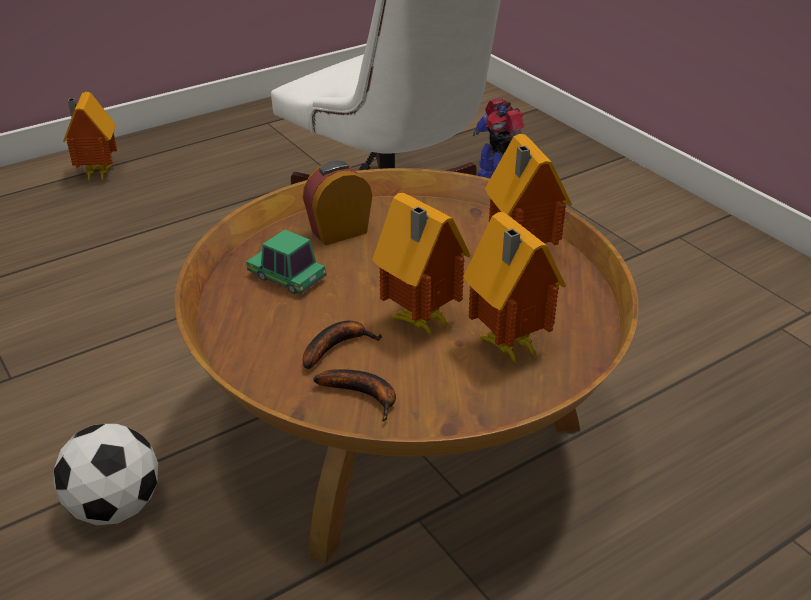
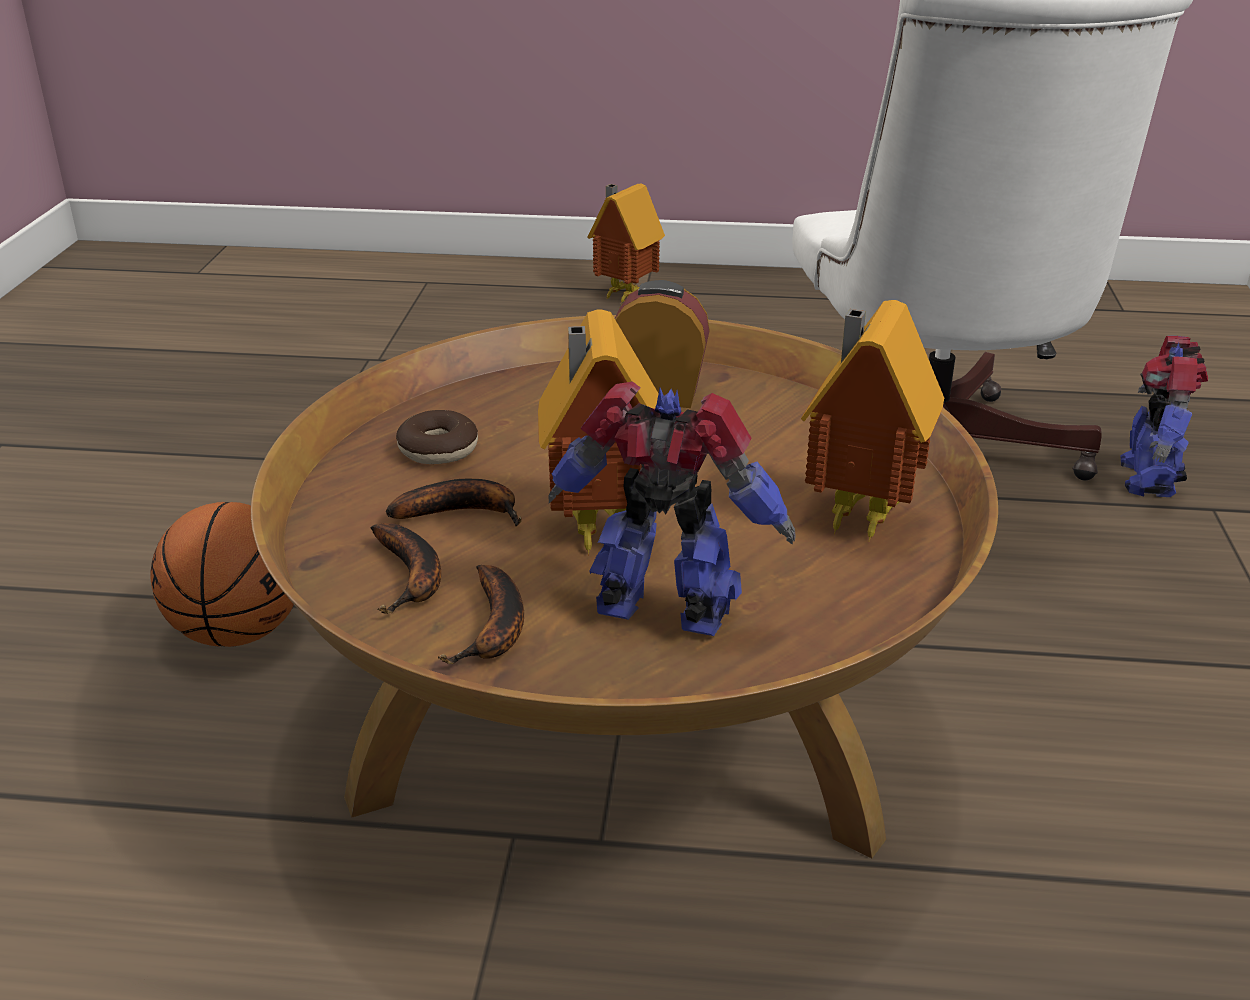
camera: 40 degrees right, 5 degrees down
football [54,424,158,525] -> basketball [150,502,294,647]
toy car [246,229,327,294] -> none
toy house [463,212,566,365] -> toy robot [548,382,796,636]
none -> donut [396,410,478,464]
none -> banana [438,565,524,664]

